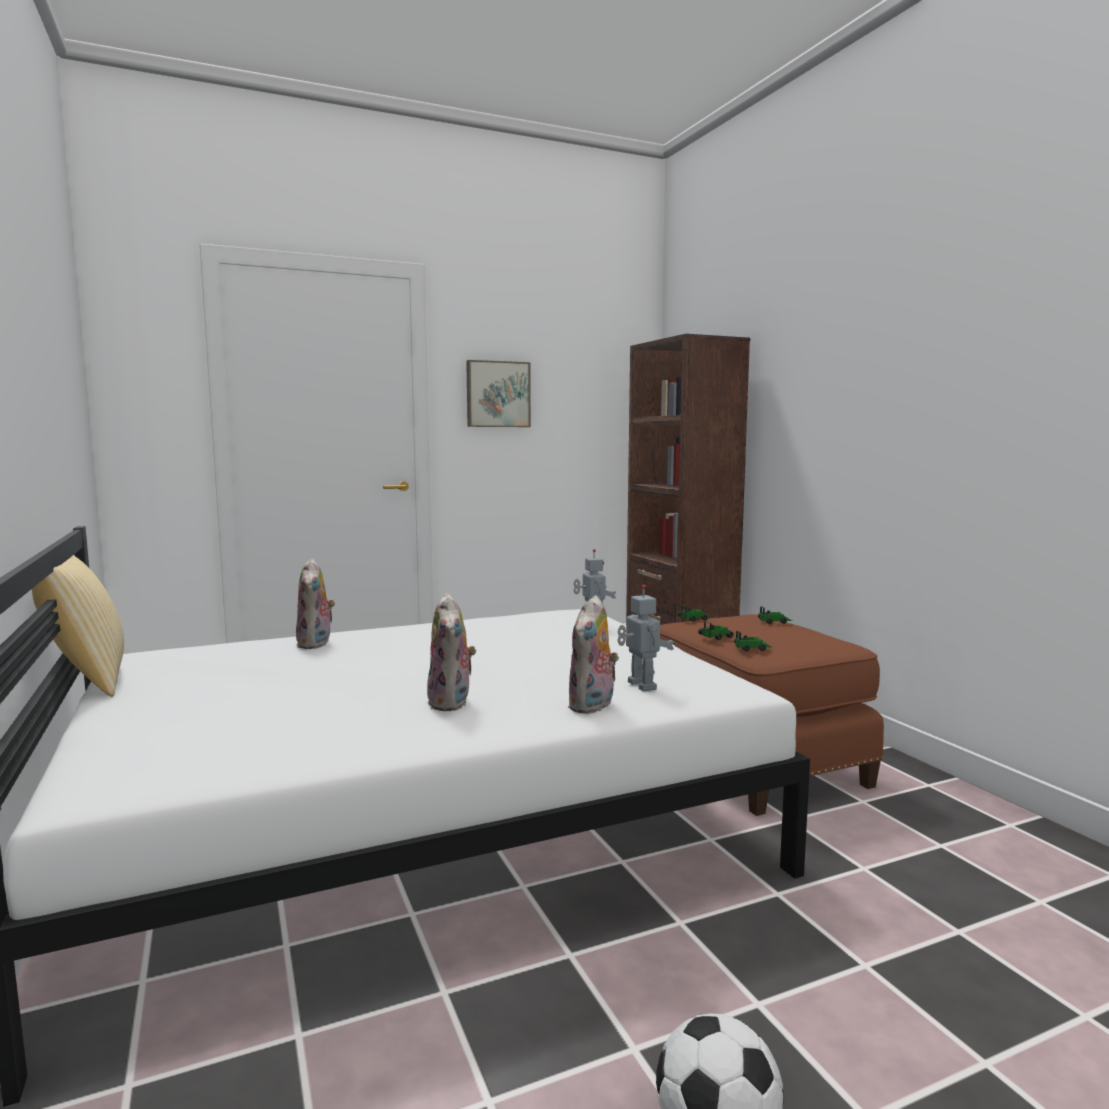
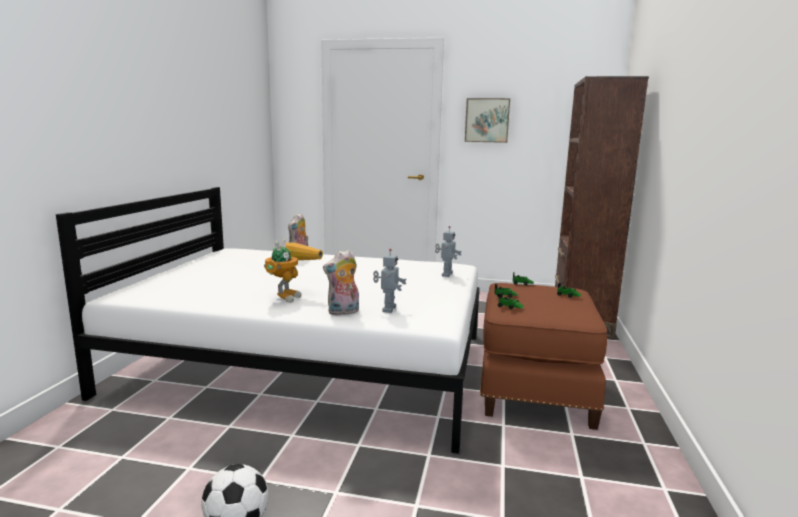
camera: 35 degrees right, 5 degrees up
pillow [32,555,124,697] -> none
plush toy [427,593,476,711] -> toy robot [264,239,323,303]

